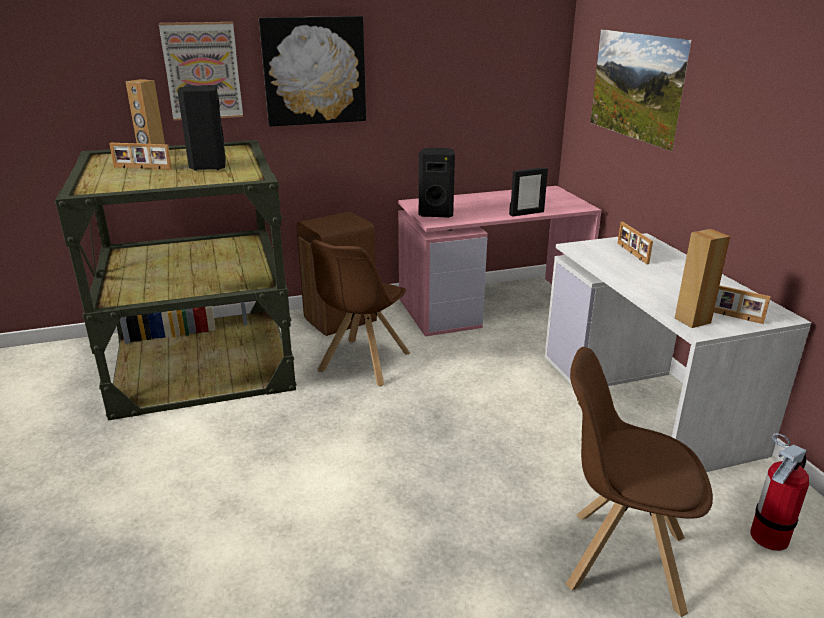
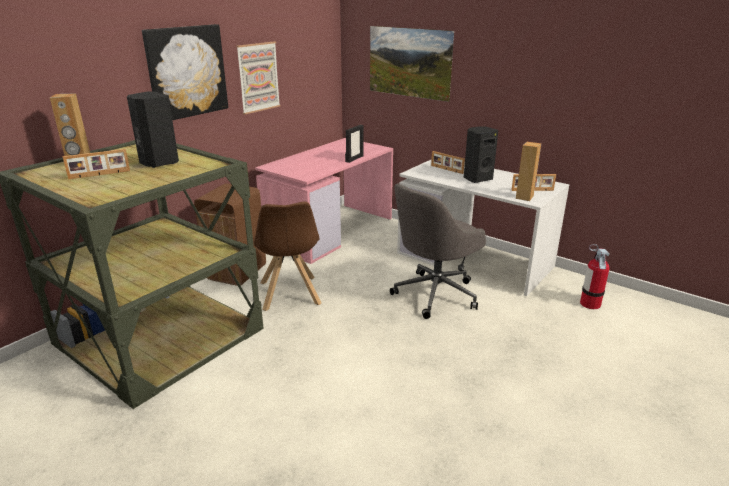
camera: 35 degrees left, 0 degrees up
picture [159,22,243,121] -> picture moved to [236,41,281,114]
black speaker [419,148,455,218] -> black speaker moved to [464,126,498,183]
brown chair [566,347,713,617] -> none
none -> grey office chair [390,184,486,319]

